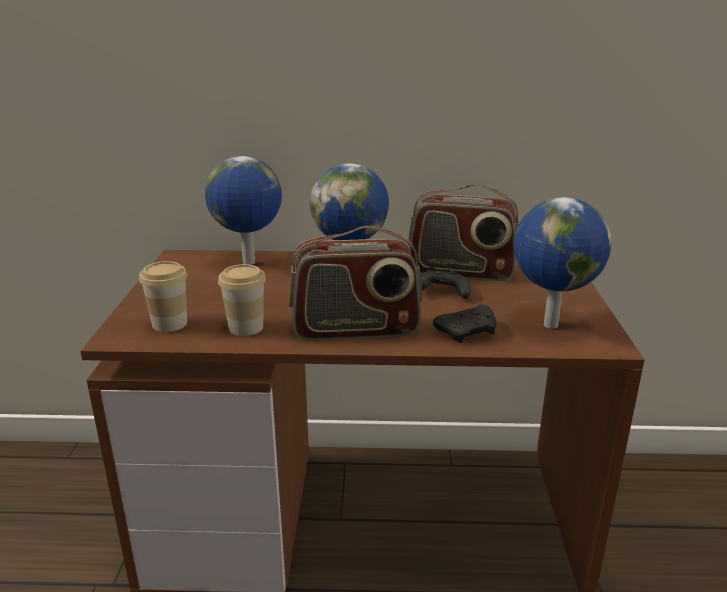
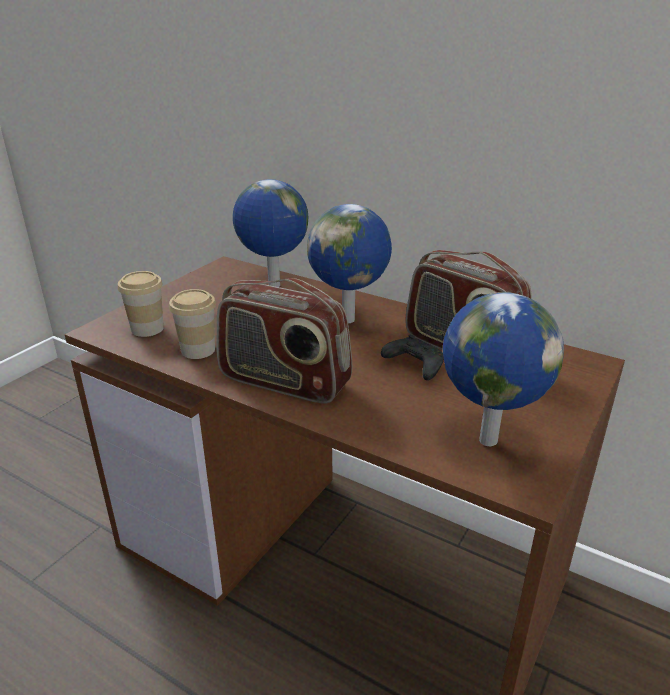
camera: 30 degrees right, 5 degrees up
black game controller [433,304,497,343] -> none

